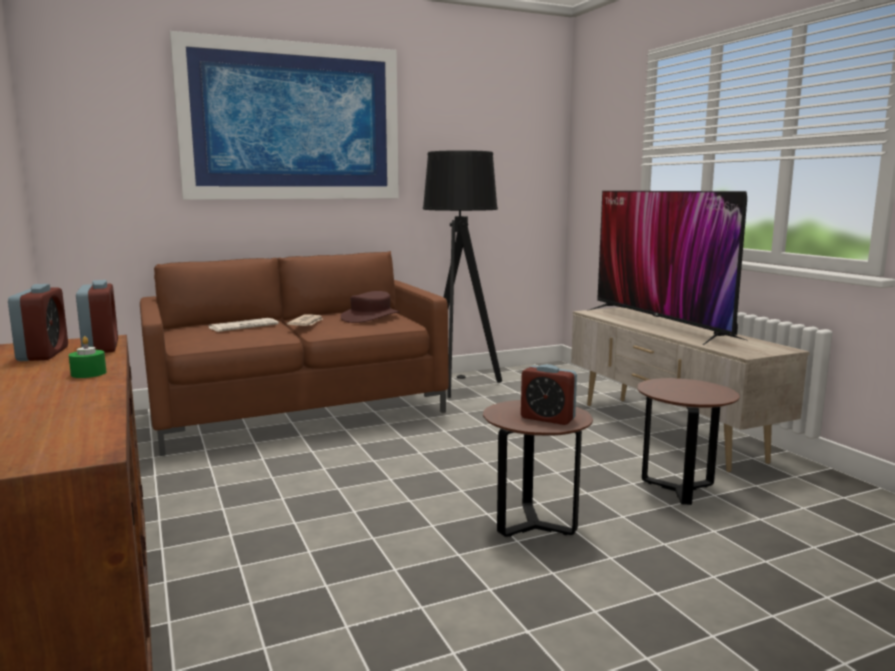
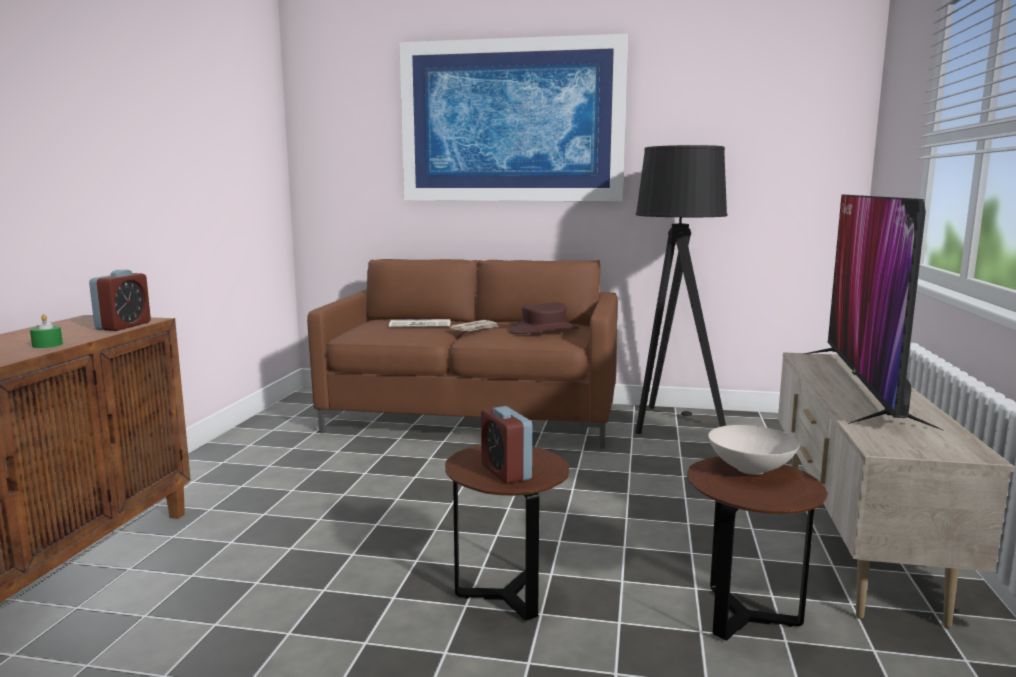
camera: 35 degrees right, 0 degrees up
alarm clock [8,284,68,361] -> none
none -> white bowl [708,425,800,475]

